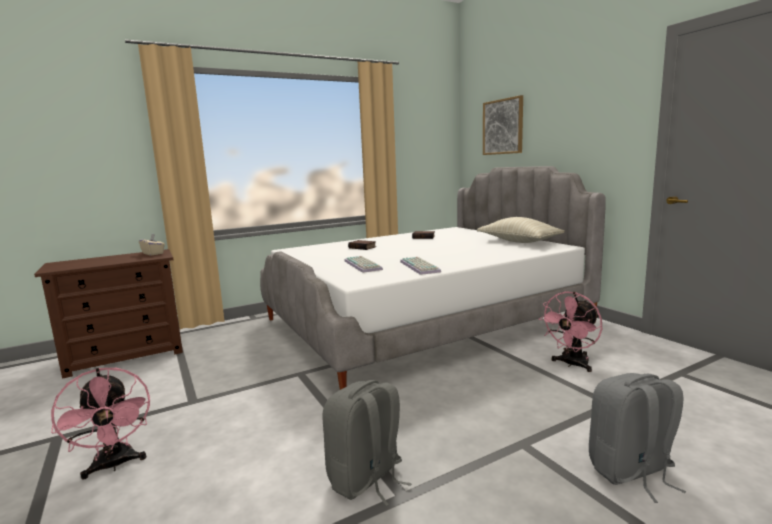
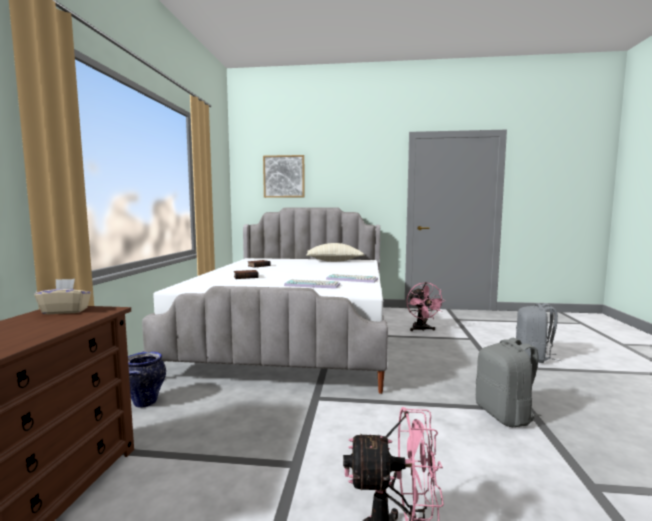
camera: 55 degrees left, 5 degrees down
none -> vase [128,352,166,408]

